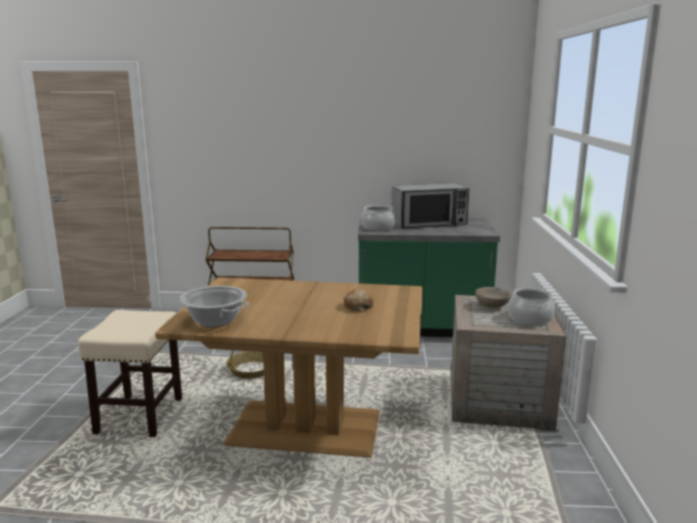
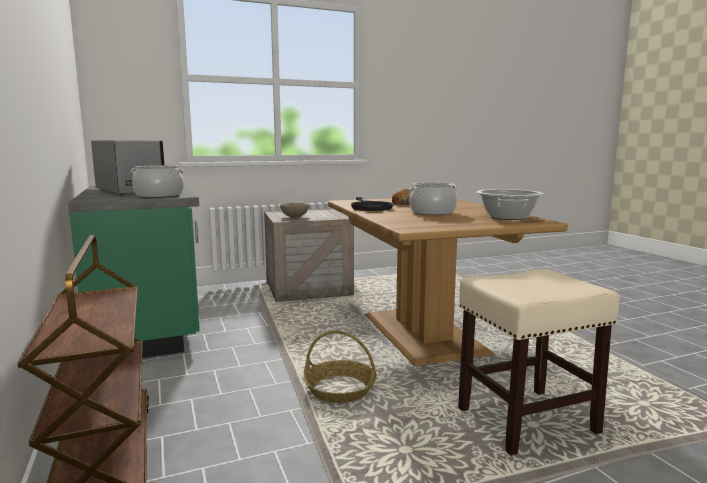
camera: 115 degrees left, 5 degrees down
cooking pot [508,288,555,326] -> cooking pot moved to [409,182,457,215]
none -> black frying pan [351,197,393,211]

